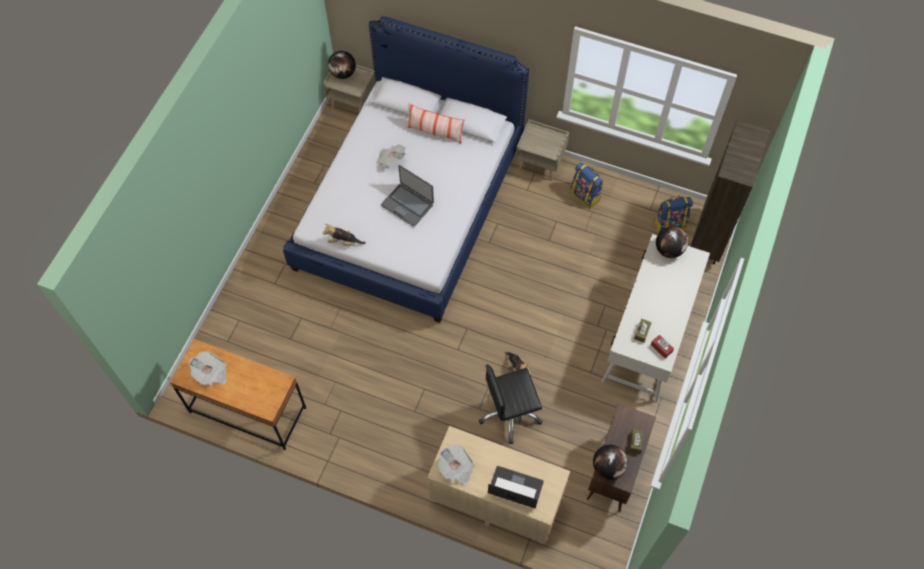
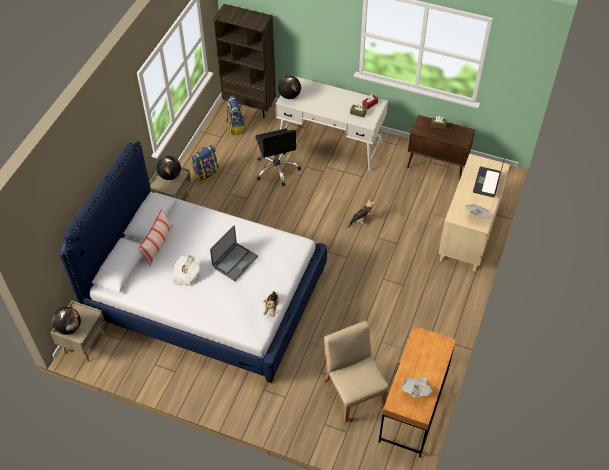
camera: 90 degrees left, 10 degrees down
black office chair [479,364,542,444] -> black office chair moved to [255,128,301,186]
globe [593,445,628,480] -> globe moved to [157,156,181,180]
none -> beige chair [324,321,389,422]

